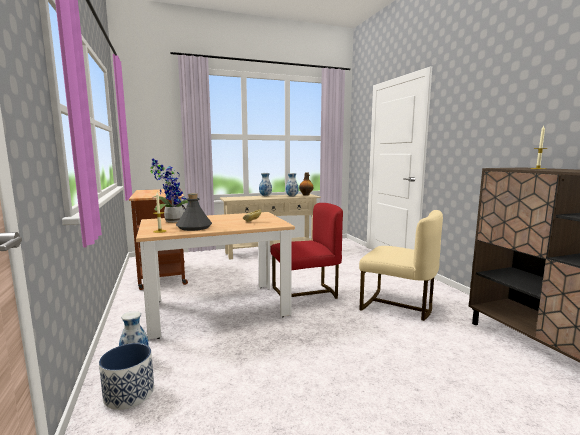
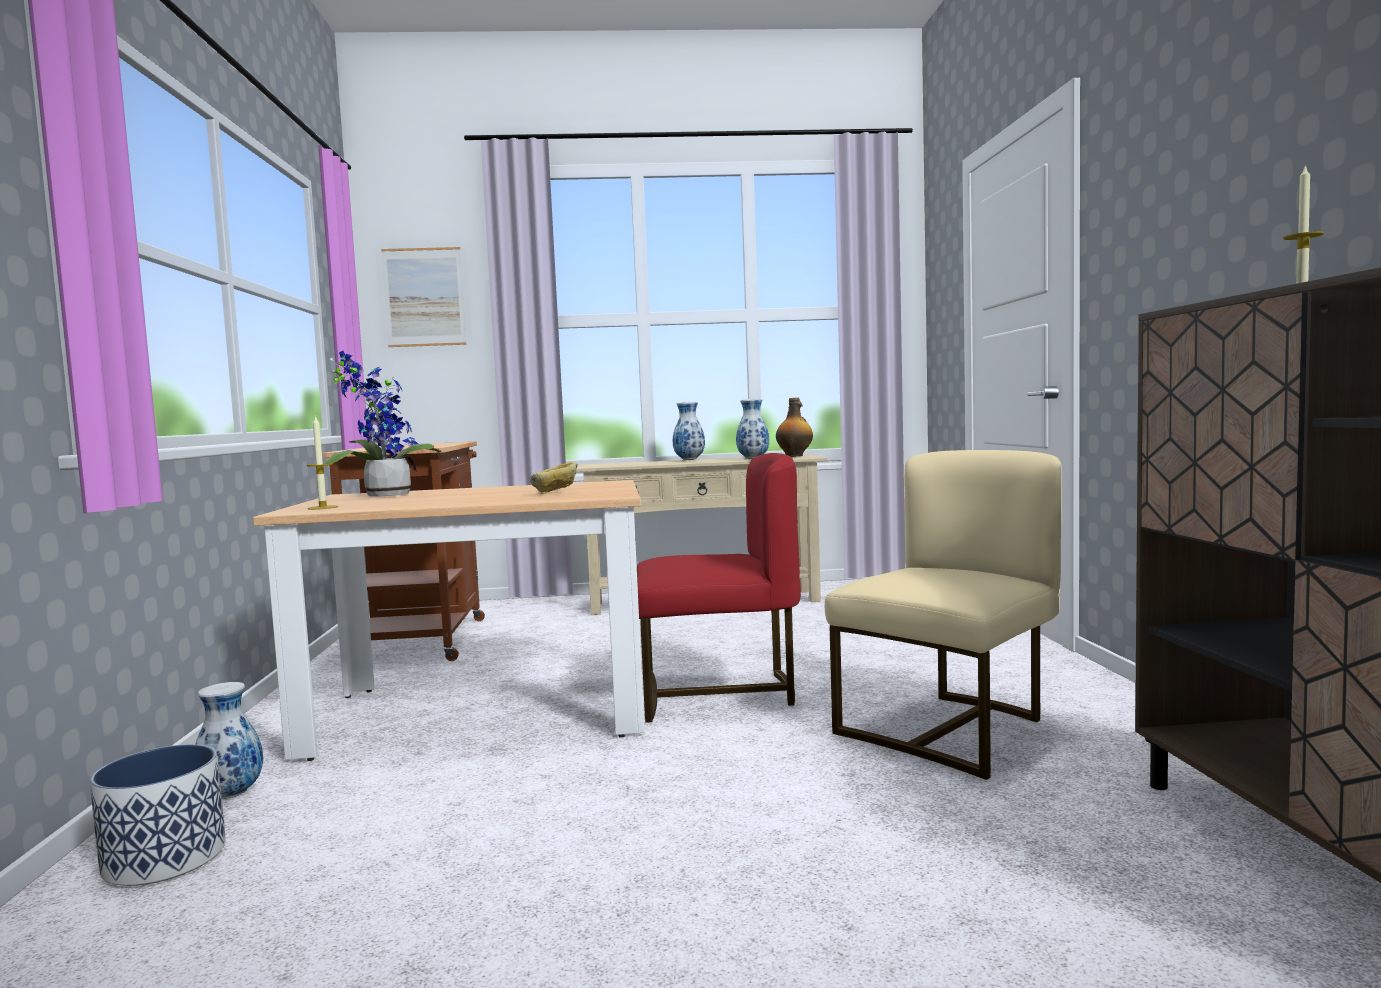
camera: 15 degrees right, 5 degrees down
grey bottle [176,193,212,231] -> none
beige chair [359,210,443,321] -> beige chair turned 90 degrees counterclockwise [825,450,1062,780]
none -> picture [381,247,466,347]

